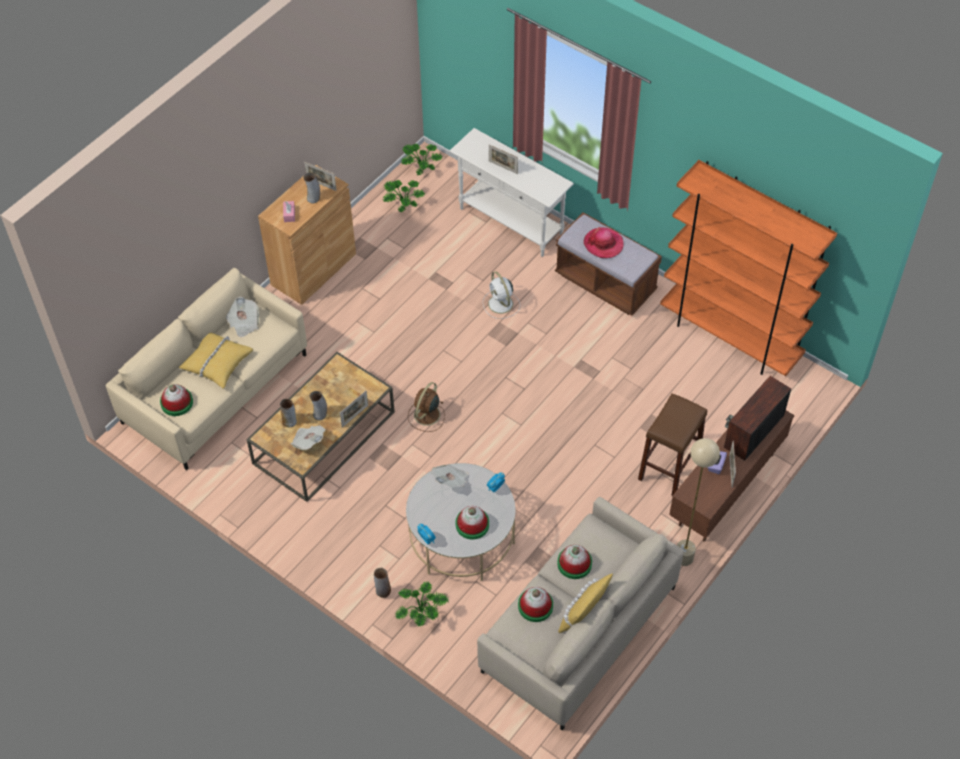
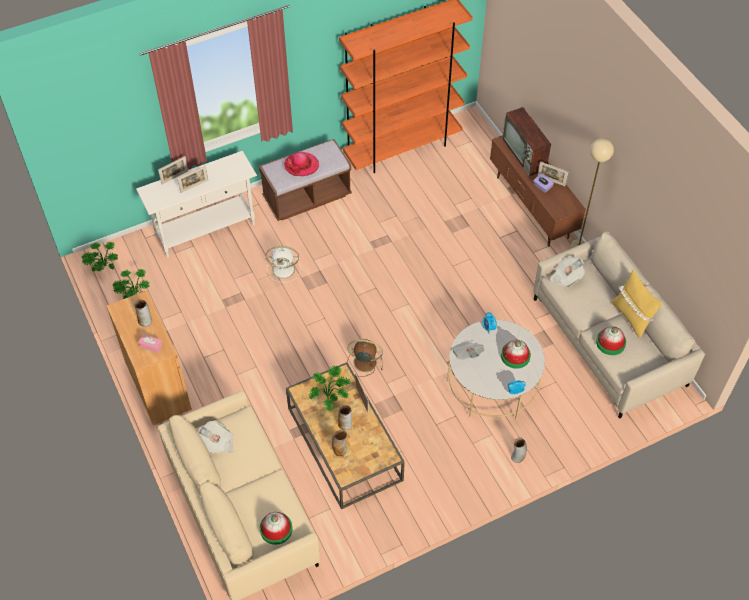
camera: 65 degrees left, 0 degrees up
yellow pillow [179,332,253,389] -> none
newspaper [290,425,325,450] -> newspaper moved to [550,256,585,289]
picture frame [304,162,337,191] -> picture frame moved to [158,156,188,185]
potted plant [395,581,449,627] -> potted plant moved to [308,366,351,411]
brown fan [408,382,445,432] -> brown fan turned 135 degrees clockwise [348,339,383,377]
hat [557,545,592,579] -> none
brown stool [638,393,707,496] -> none

